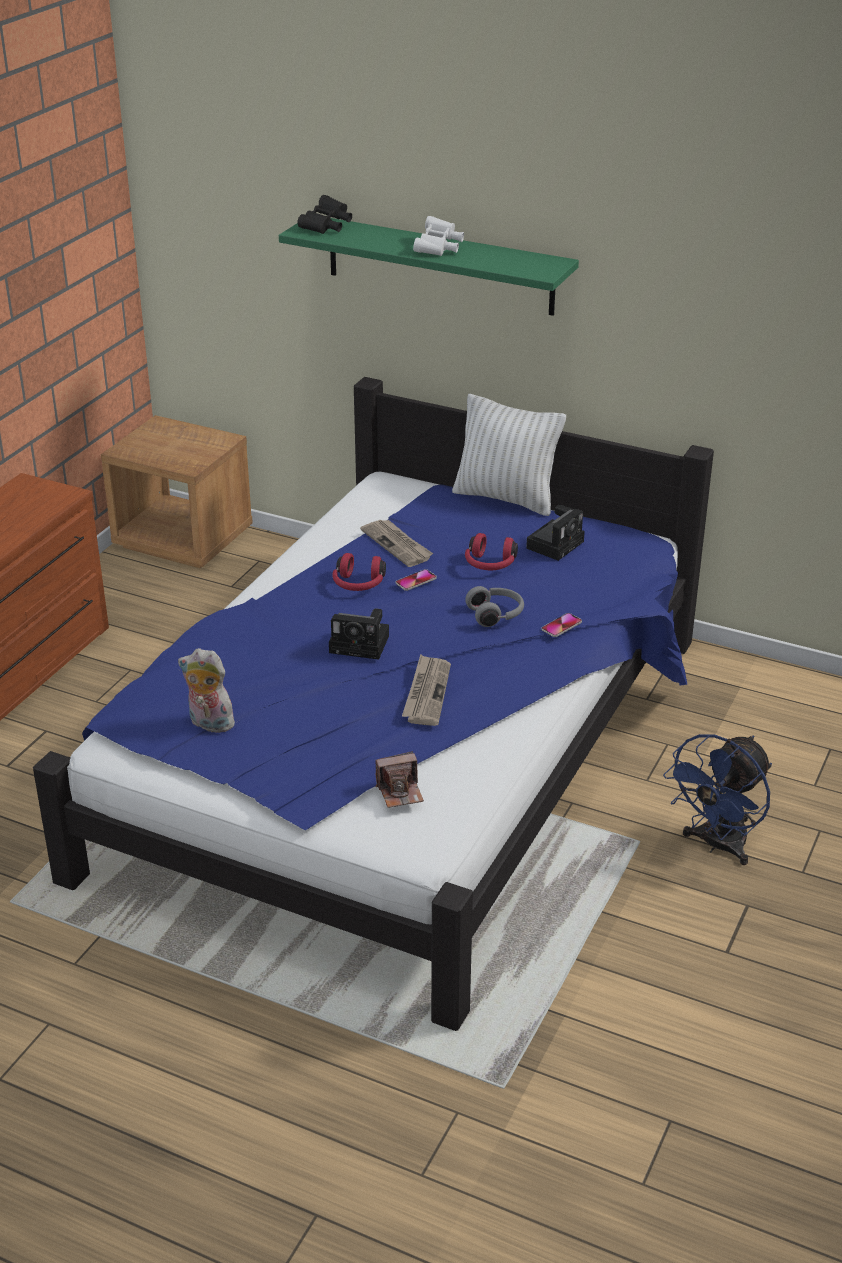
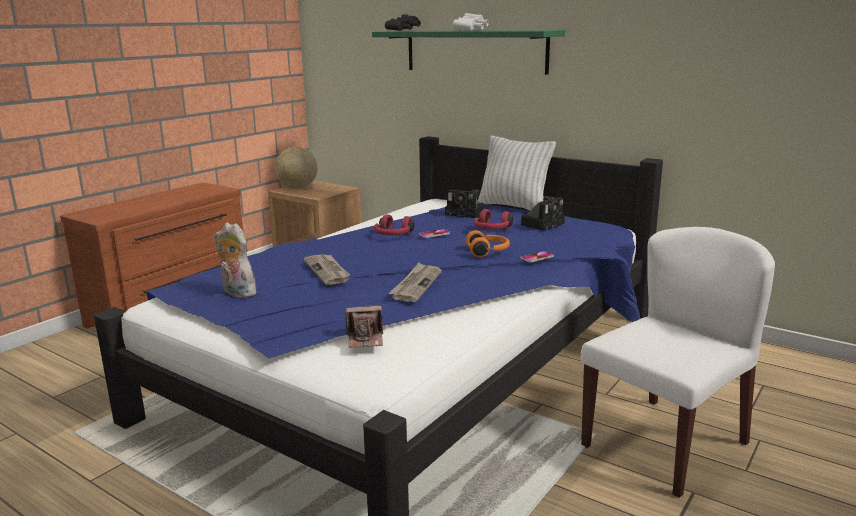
camera: 10 degrees right, 15 degrees down
camera [329,608,389,660] -> camera moved to [445,189,484,218]
newspaper [360,520,433,567] -> newspaper moved to [304,254,350,285]
grey headphones [465,586,524,627] -> orange headphones [466,230,510,257]
blue fan [663,734,772,865] -> white chair [581,227,775,498]
none -> globe [275,146,318,189]

